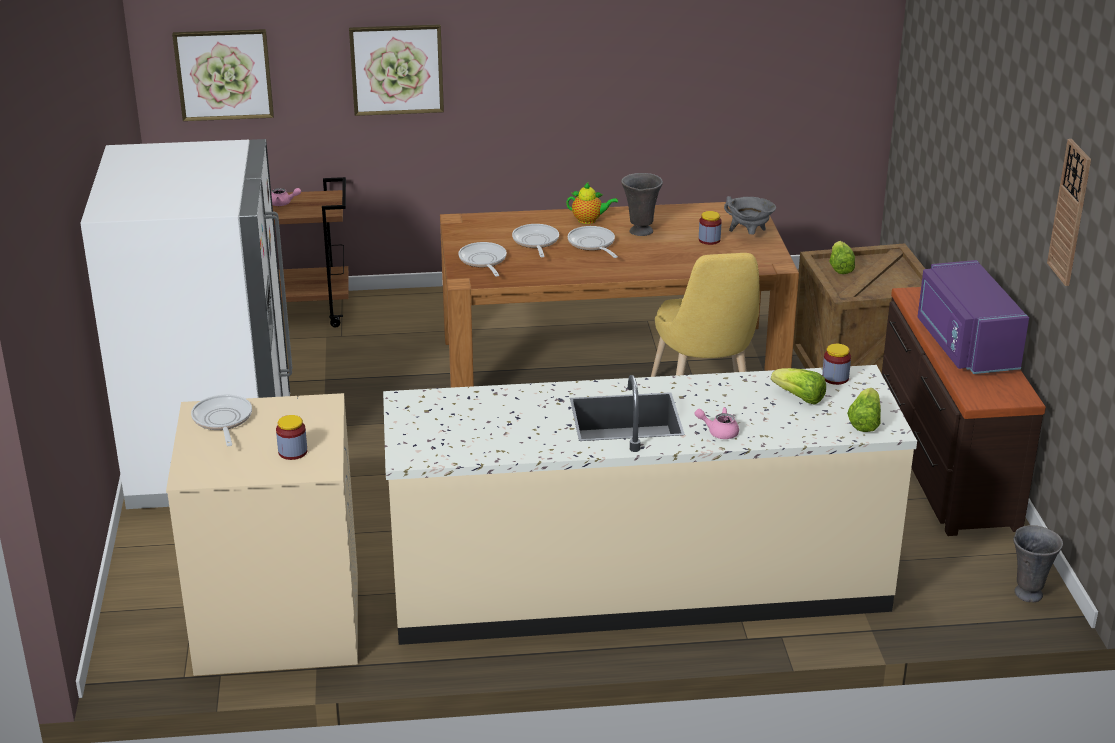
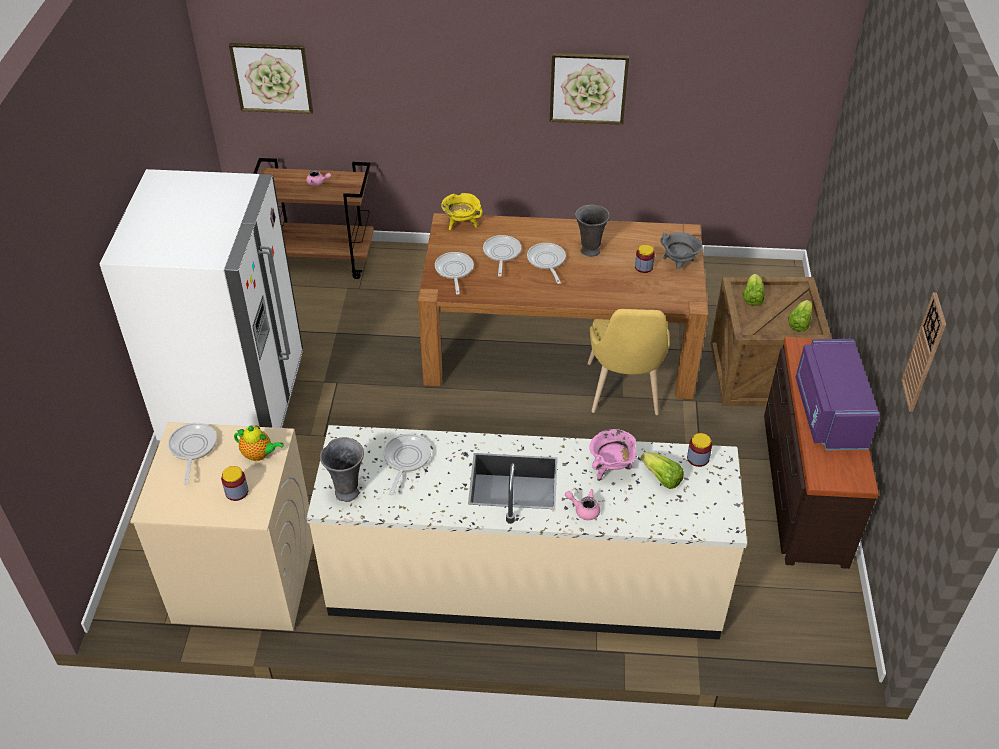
camera: 10 degrees right, 15 degrees up
picture [349,24,444,116] -> picture moved to [550,53,629,125]
teapot [566,182,618,224] -> teapot moved to [234,425,284,461]
lettuce [847,388,881,432] -> lettuce moved to [788,300,812,332]
grey vase [1013,525,1063,602] -> grey vase moved to [320,437,364,502]
none -> frying pan [384,434,431,496]
none -> yellow cooking pot [441,193,483,230]
none -> pink cooking pot [589,429,637,481]

